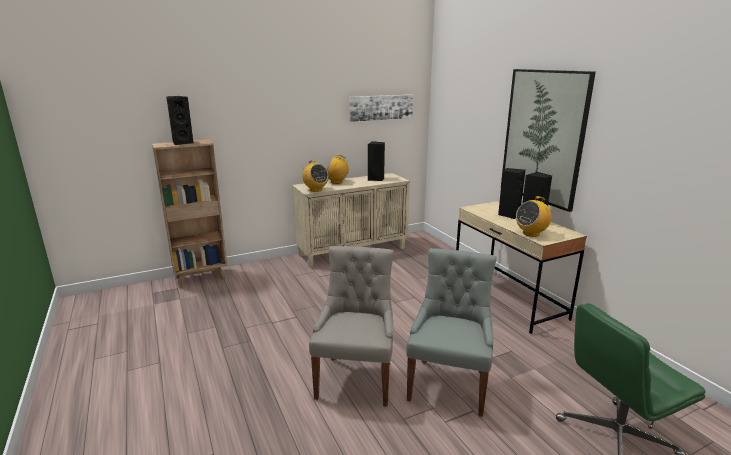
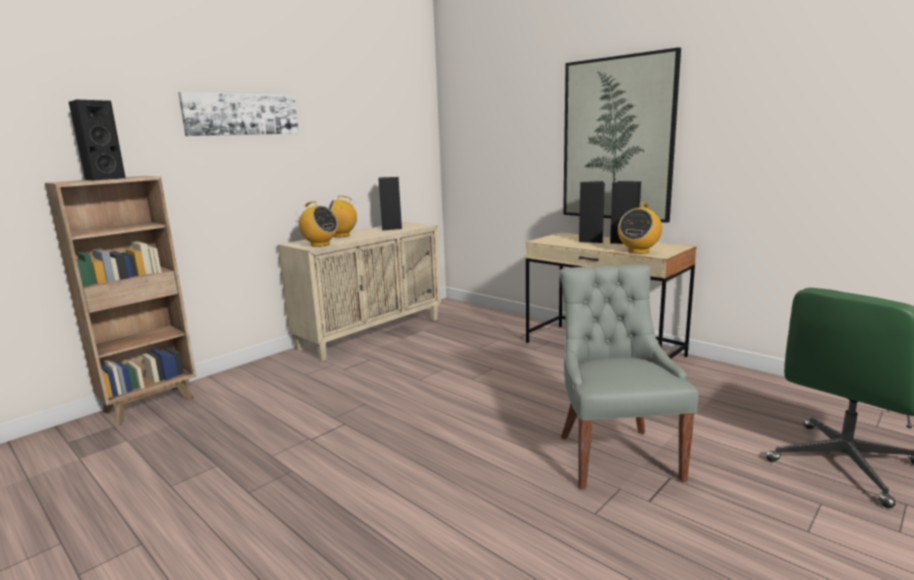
camera: 20 degrees left, 5 degrees down
grey chair [309,246,394,407] -> none
picture [349,94,413,122] -> picture moved to [178,92,299,136]

